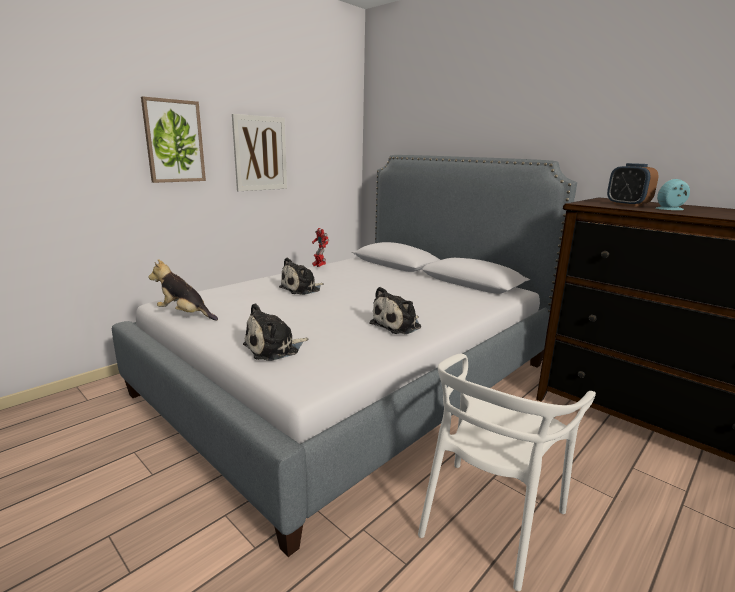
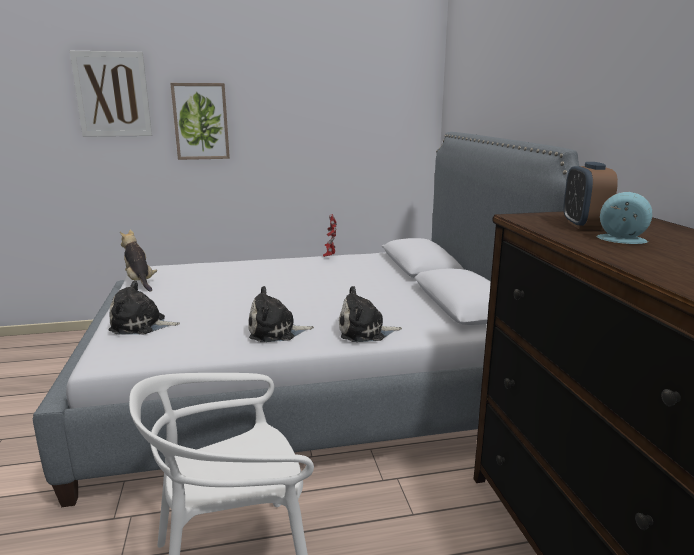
camera: 35 degrees right, 0 degrees up
picture [232,114,287,191] -> picture moved to [70,51,152,137]
plush toy [279,257,323,295] -> plush toy moved to [339,286,402,342]

